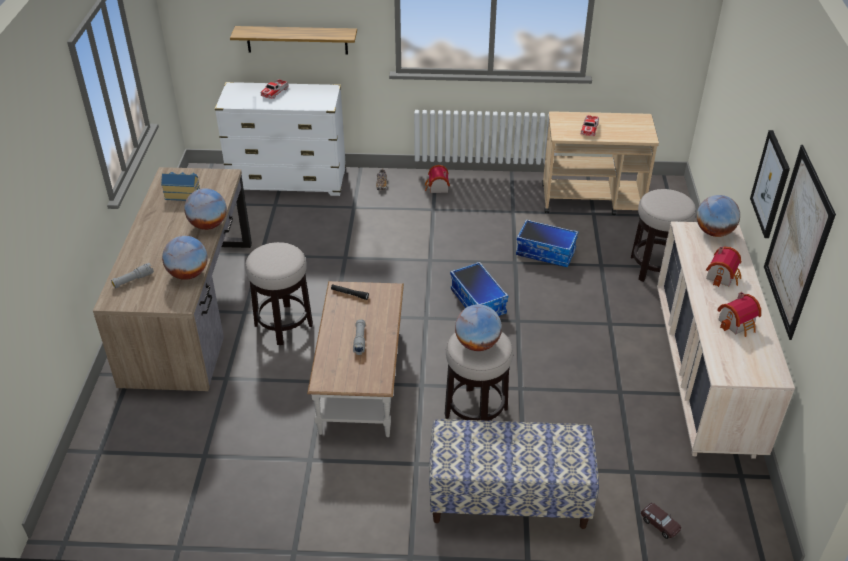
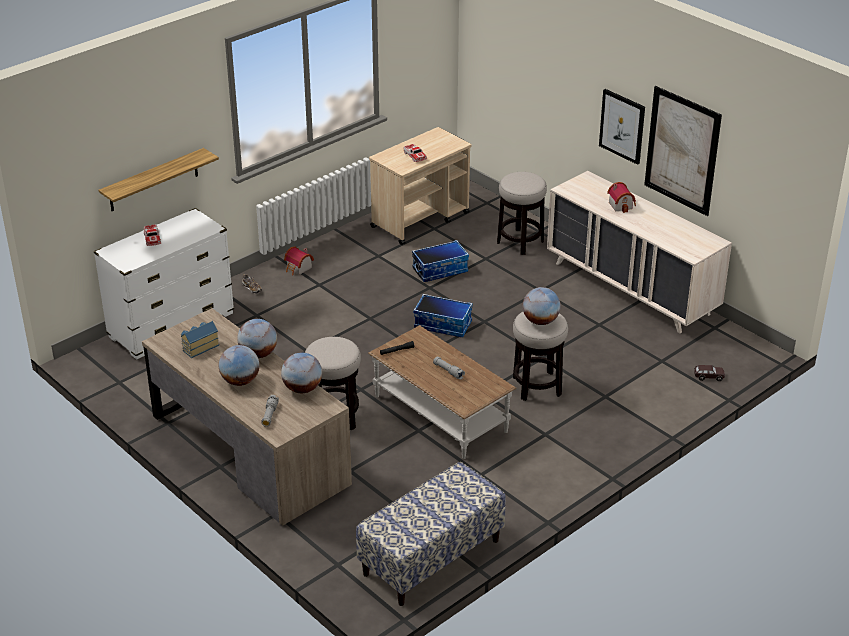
camera: 45 degrees left, 5 degrees down
bench [429,419,599,529] -> bench moved to [356,462,506,606]
globe [697,195,740,237] -> globe moved to [219,345,260,386]
toy house [717,292,761,337] -> none

